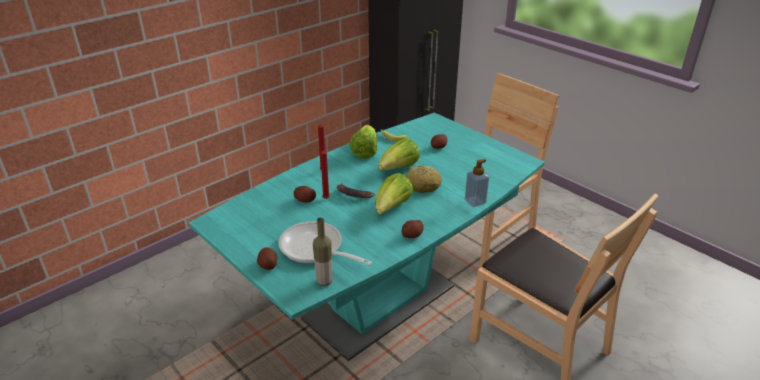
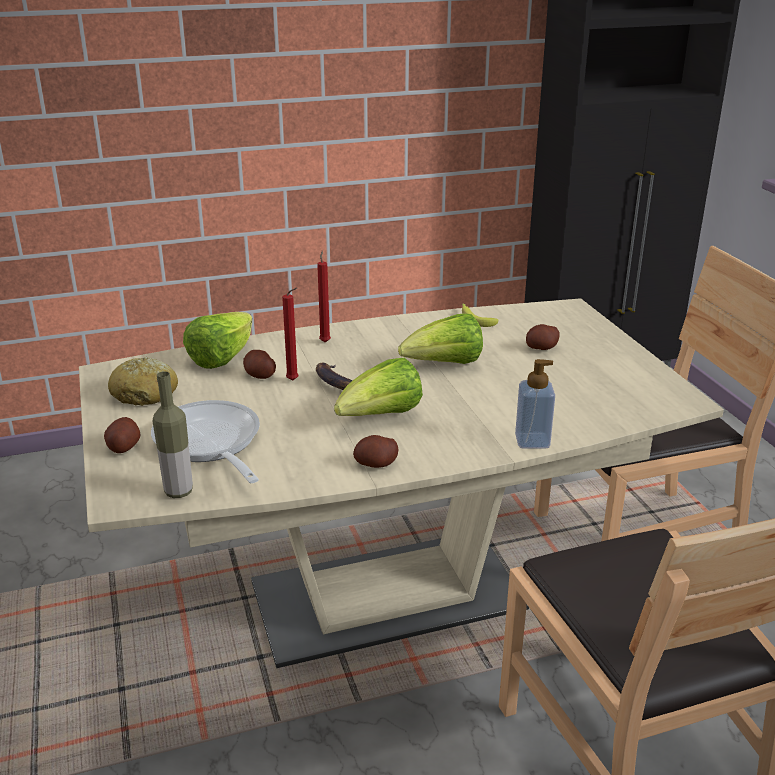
camera: 25 degrees right, 5 degrees down
turquoise dining table [189,113,545,361] -> beige dining table [79,298,724,668]
lettuce [350,125,378,159] -> lettuce moved to [183,312,252,369]
bread [406,165,442,193] -> bread moved to [108,357,178,406]

